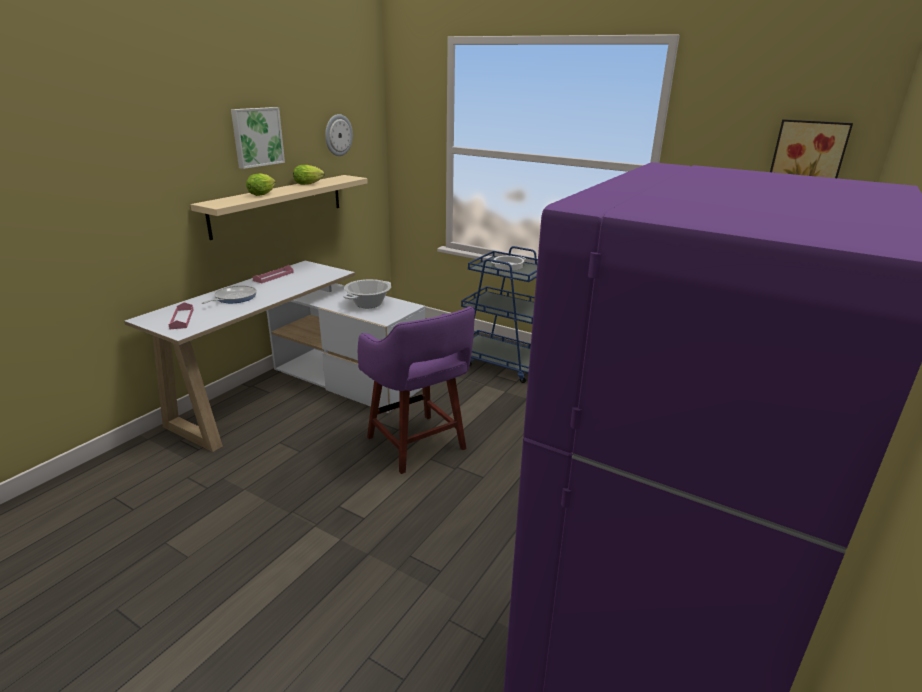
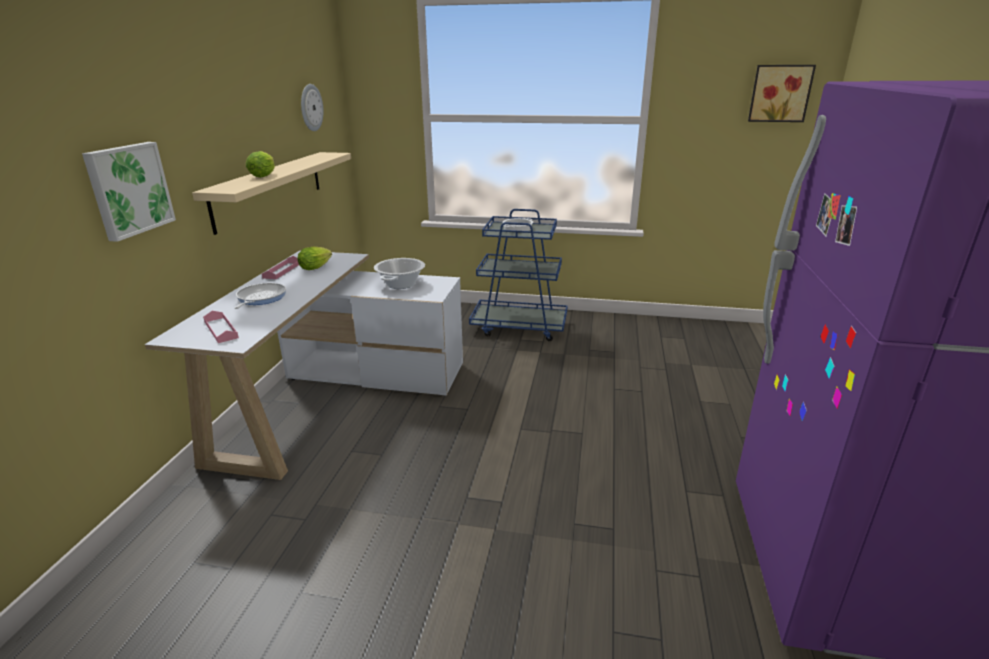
camera: 20 degrees left, 0 degrees up
picture [231,107,285,169] -> picture moved to [82,142,176,242]
lettuce [293,165,325,185] -> lettuce moved to [298,247,332,270]
purple stool [357,306,475,474] -> none

